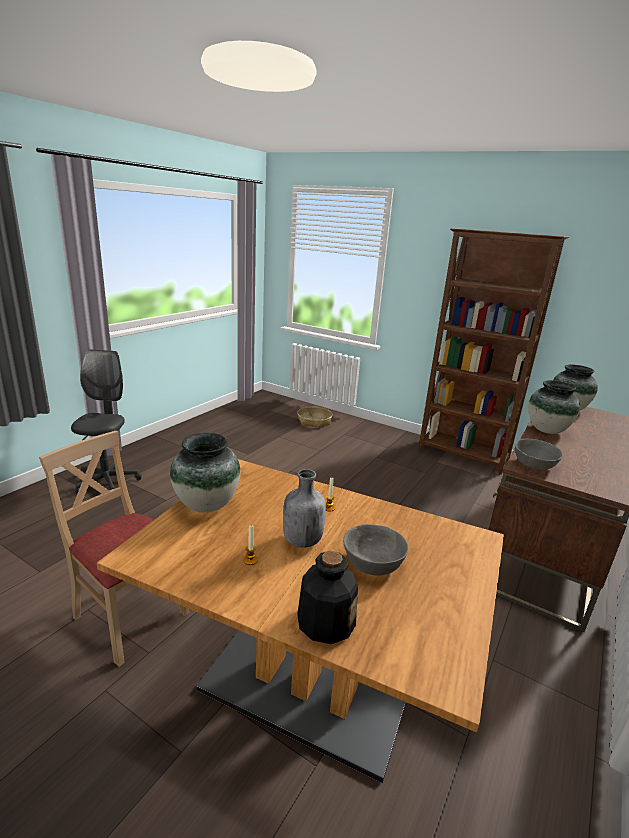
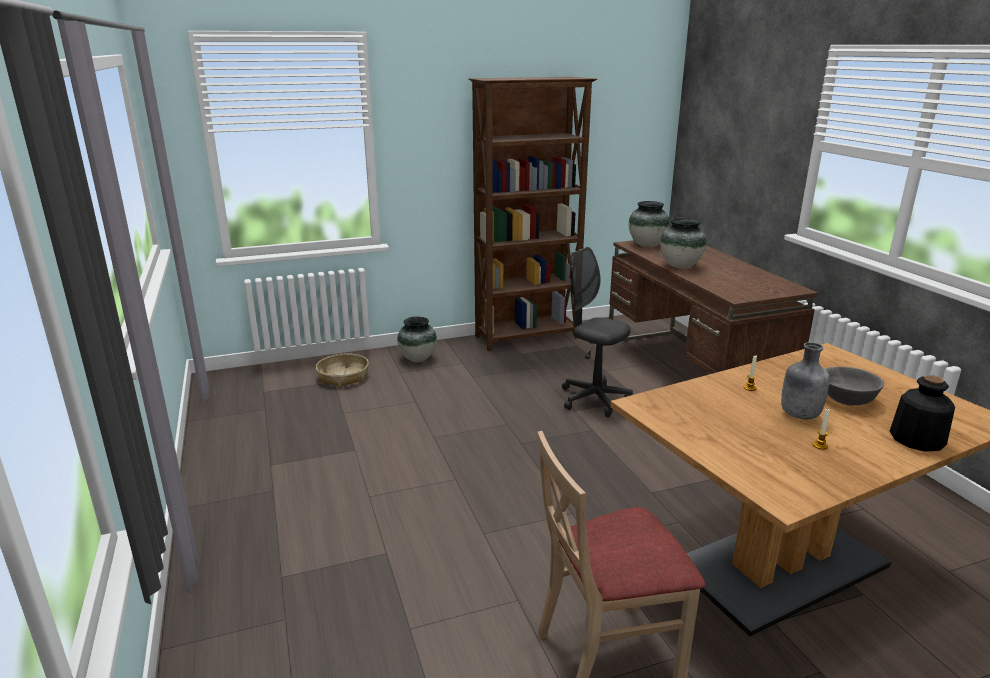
camera: 50 degrees left, 0 degrees up
grey office chair [71,349,142,494] -> grey office chair moved to [562,247,633,417]
vase [170,433,241,513] -> vase moved to [397,316,437,362]
grey bowl [515,439,563,470] -> none

